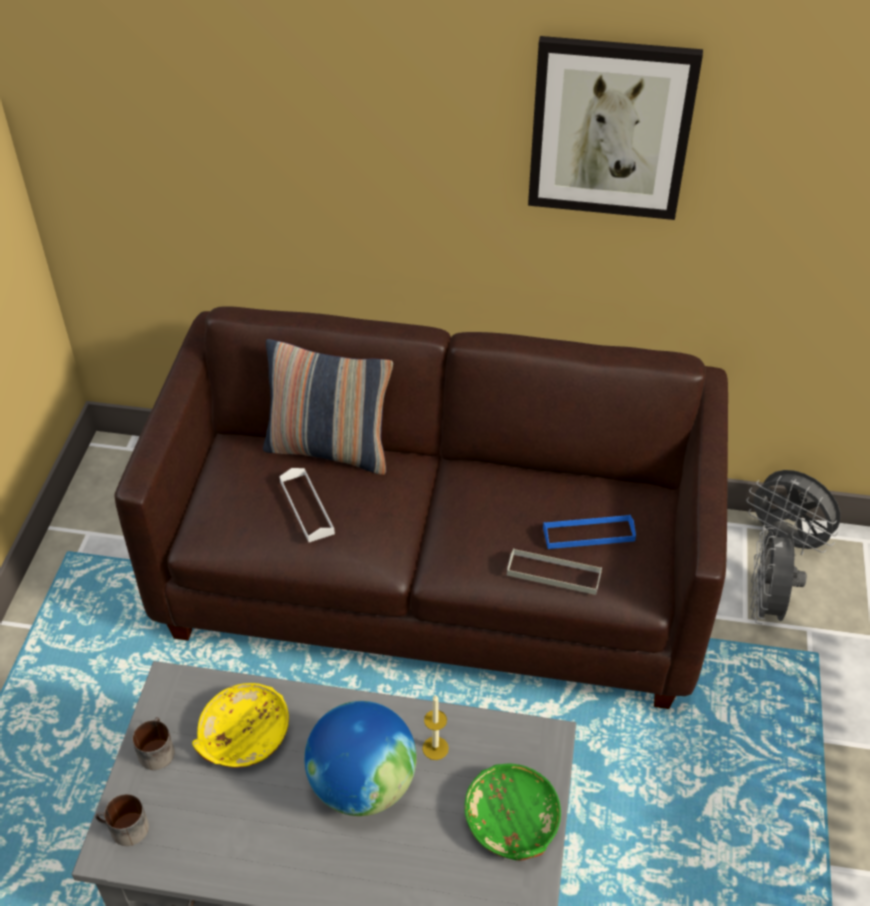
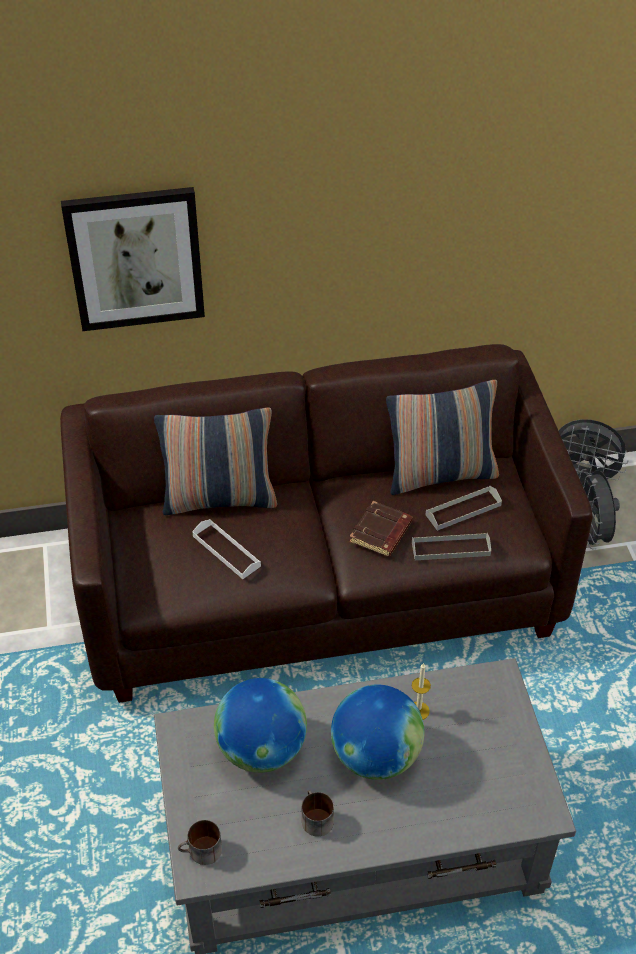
camera: 20 degrees left, 0 degrees up
mug [132,717,174,770] -> mug moved to [302,790,334,836]
yellow bowl [192,683,289,768] -> globe [214,678,307,773]
green bowl [464,764,561,861] -> none
picture [528,36,703,220] -> picture moved to [61,187,205,331]
blue tray [543,514,636,549] -> grey tray [426,486,502,531]
none -> brown book [349,501,412,557]
none -> pillow [386,380,499,495]

